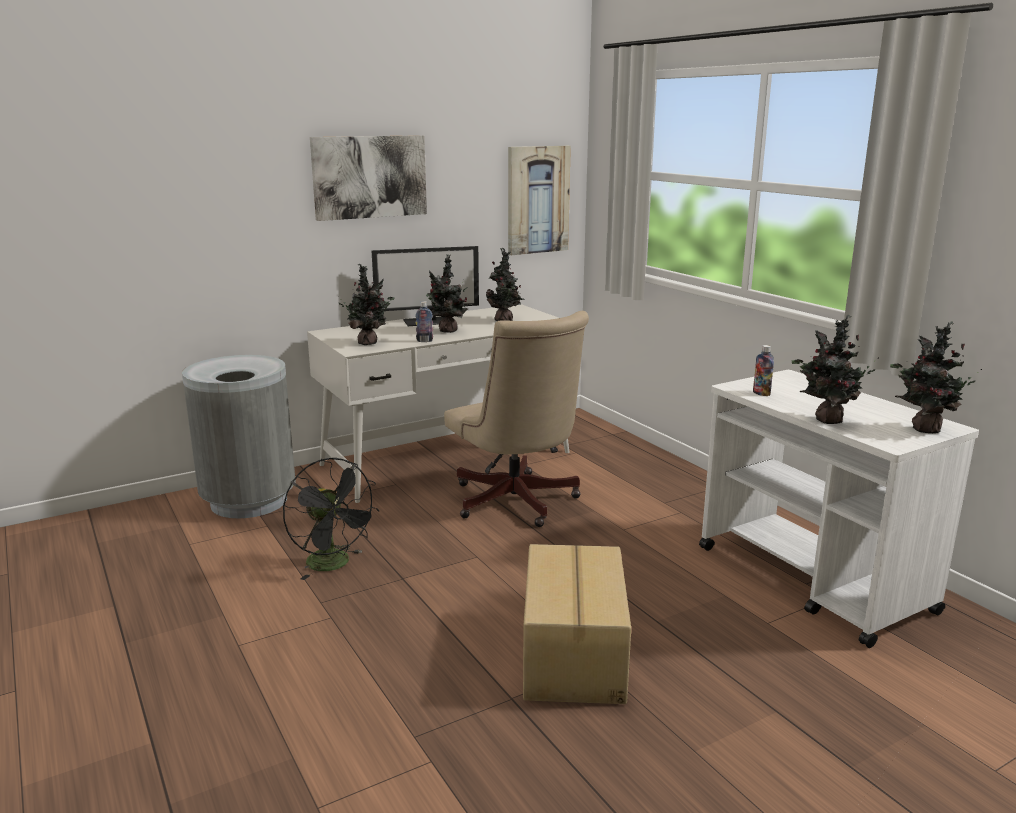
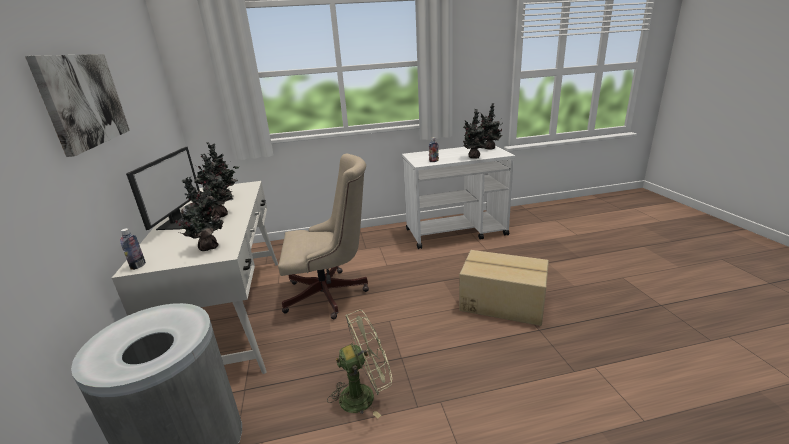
camera: 70 degrees left, 5 degrees up
black fan [283,458,379,580] -> green fan [327,310,392,418]
bottle [415,301,433,342] -> bottle moved to [120,228,146,270]
picture [508,146,571,255] -> none

